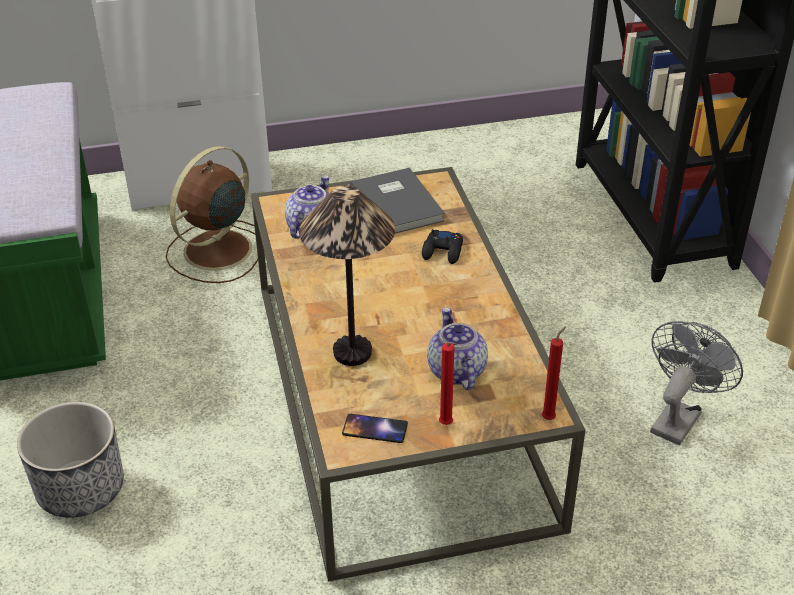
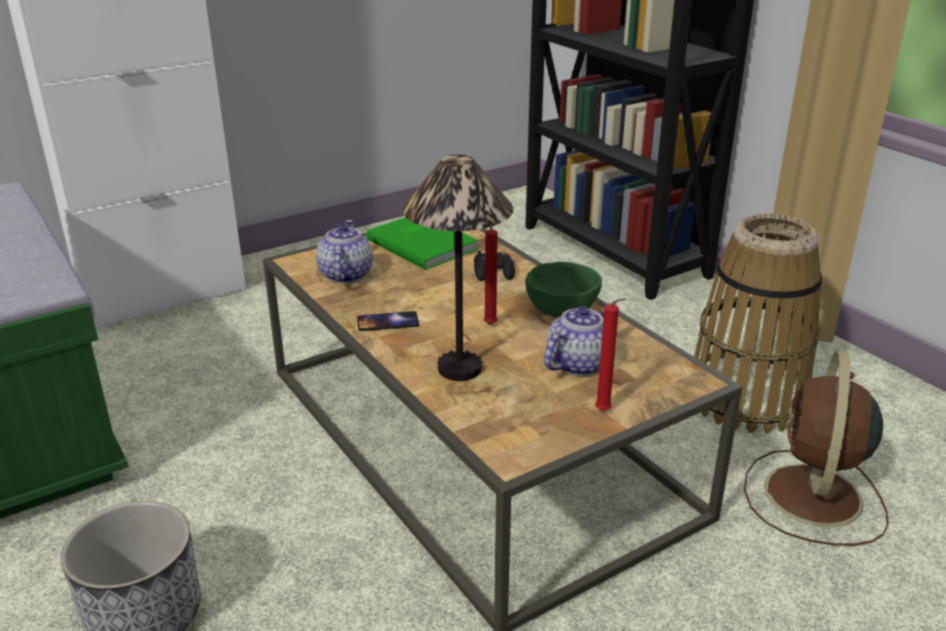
camera: 20 degrees left, 10 degrees down
brown fan [166,146,258,283] -> brown fan moved to [744,350,889,546]
phone [342,414,408,443] -> phone moved to [357,311,419,331]
grey book [350,168,445,233] -> green book [366,217,478,270]
teapot [427,307,488,390] -> teapot turned 75 degrees clockwise [544,302,616,376]
red candle [542,326,566,420] -> red candle moved to [483,226,498,325]
grey fan [650,321,743,445] -> basket [694,213,822,434]
none -> green bowl [525,262,602,318]

